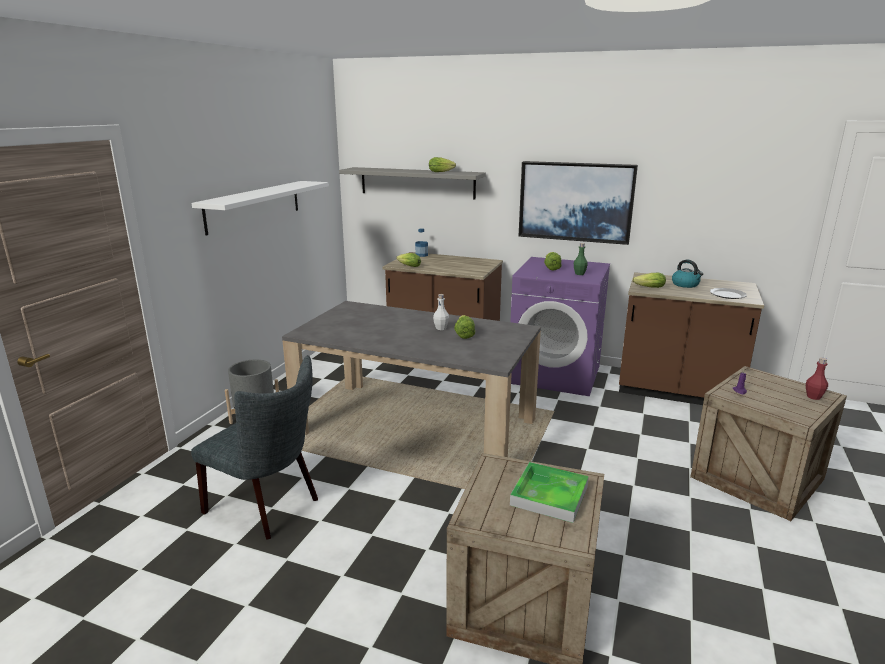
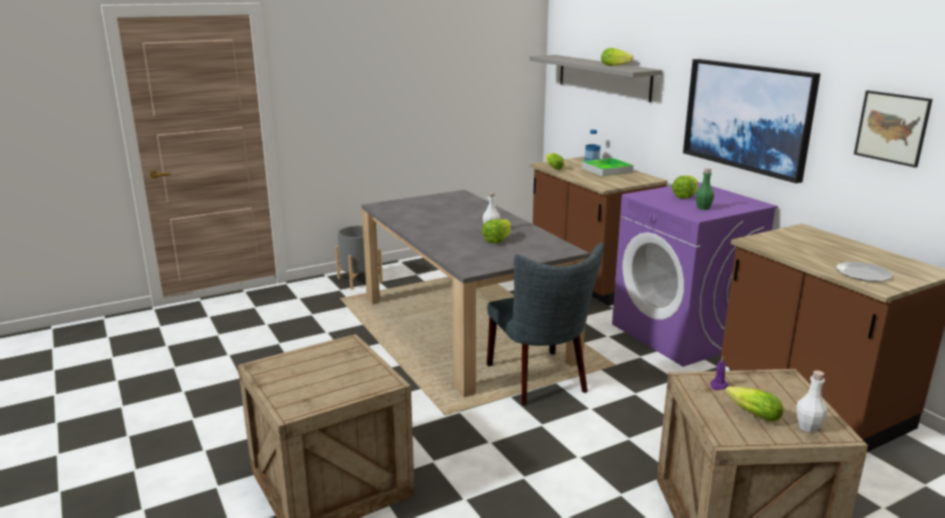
camera: 40 degrees right, 0 degrees up
white shelf [191,181,329,236] -> none
grey chair [191,355,318,540] -> grey chair moved to [487,243,604,405]
tray [510,462,589,523] -> tray moved to [582,158,634,177]
lettuce [633,273,666,288] -> lettuce moved to [725,386,783,422]
kettle [672,260,703,288] -> none
red bottle [806,358,828,400] -> white bottle [796,370,827,432]
none -> picture [854,90,933,168]

